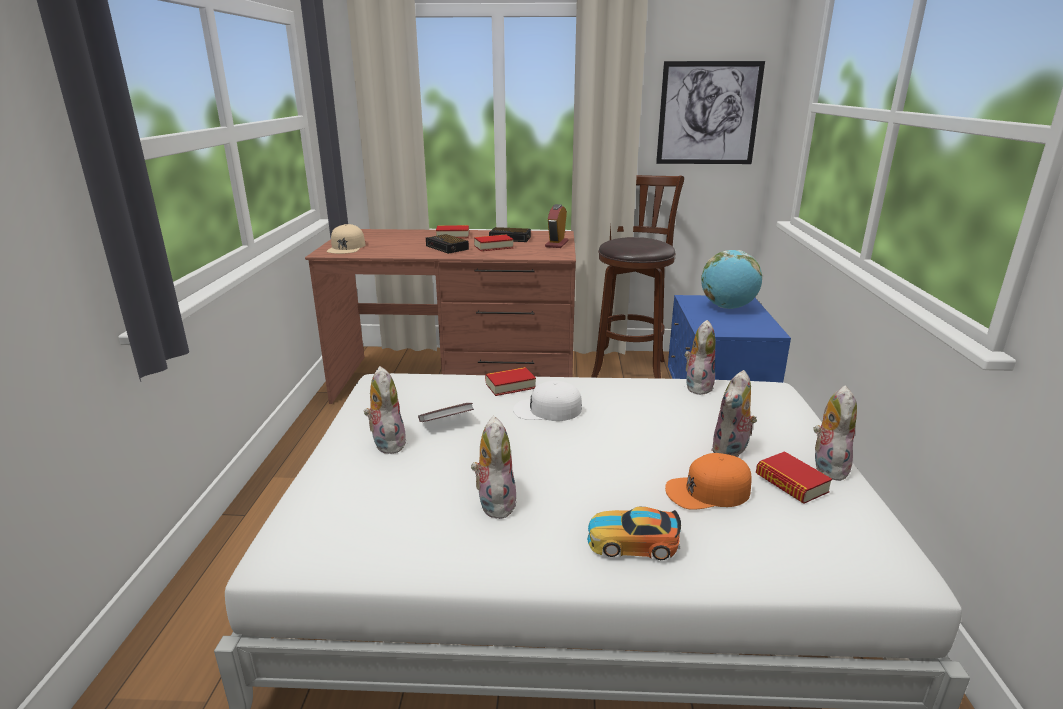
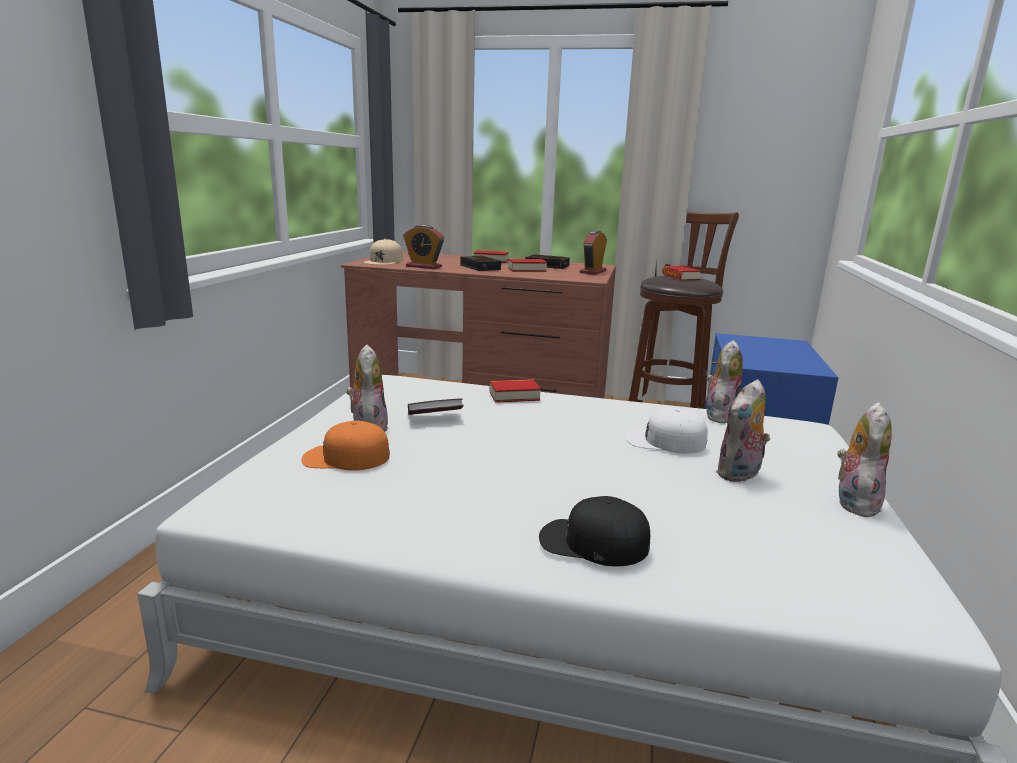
camera: 10 degrees right, 5 degrees down
plush toy [471,416,517,519] -> none
white cap [513,380,582,421] -> white cap moved to [625,408,708,454]
toy car [587,507,681,560] -> black cap [539,496,650,566]
picture [656,61,765,164] -> none
orange cap [665,453,752,510] -> orange cap moved to [301,421,390,471]
globe [701,250,762,309] -> none
book [756,451,832,504] -> book moved to [662,266,701,280]
none -> alarm clock [403,225,444,269]

